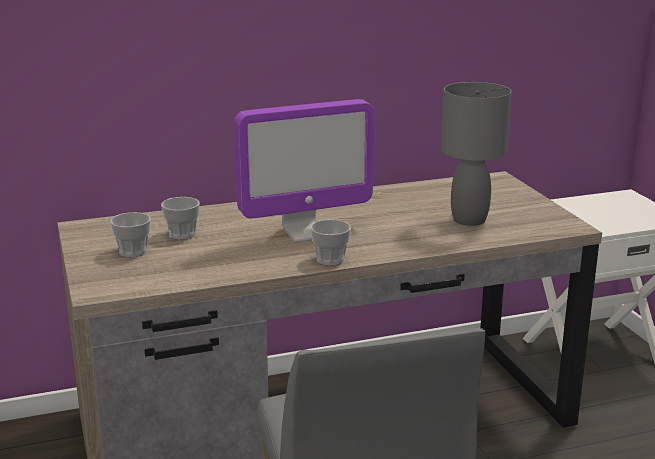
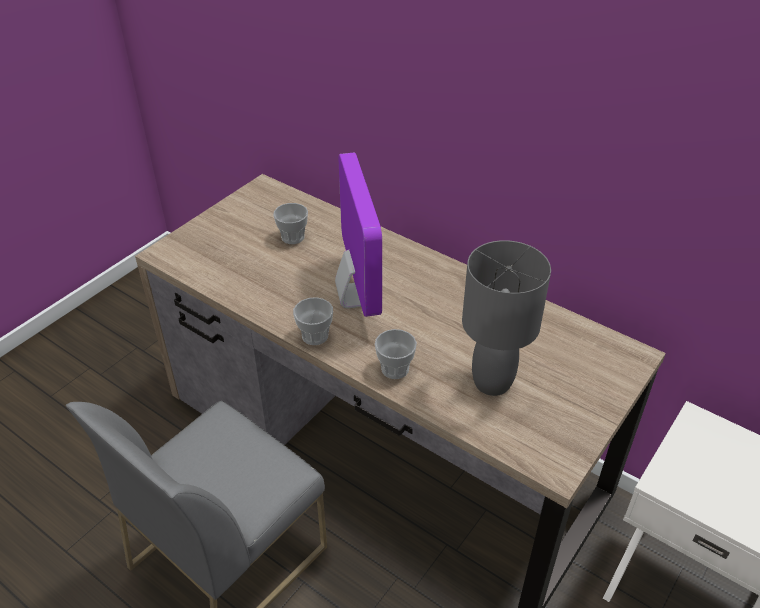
camera: 55 degrees right, 20 degrees up
cup [110,212,151,257] -> cup moved to [375,329,417,379]
monitor [234,99,374,242] -> monitor turned 135 degrees counterclockwise [335,152,382,317]

